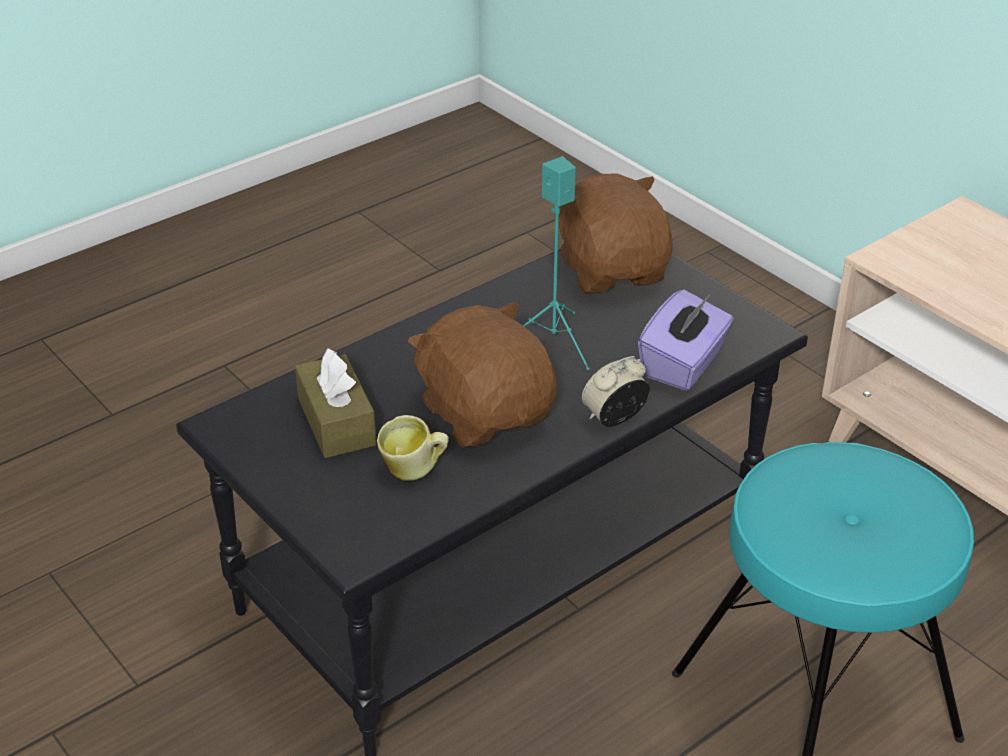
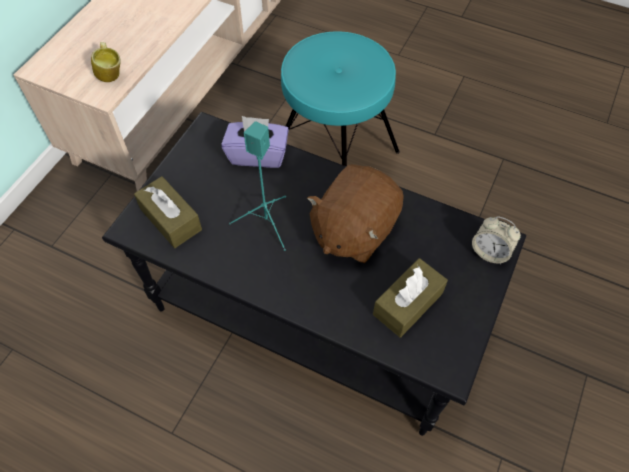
camera: 115 degrees left, 20 degrees up
mug [377,415,449,481] -> mug moved to [91,42,120,82]
brown plush toy [558,174,673,294] -> brown tissue box [134,176,202,248]
alarm clock [582,356,650,427] -> alarm clock moved to [472,216,521,264]

